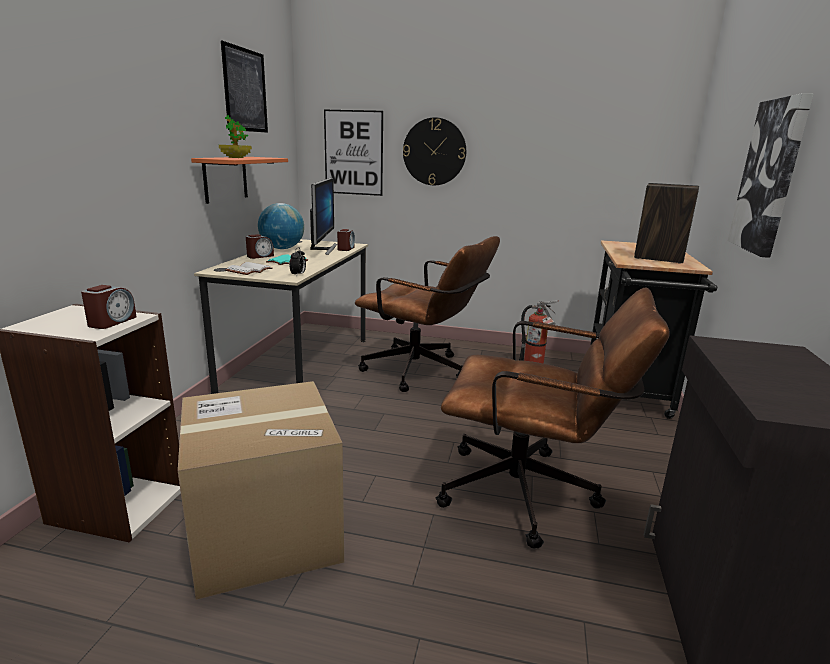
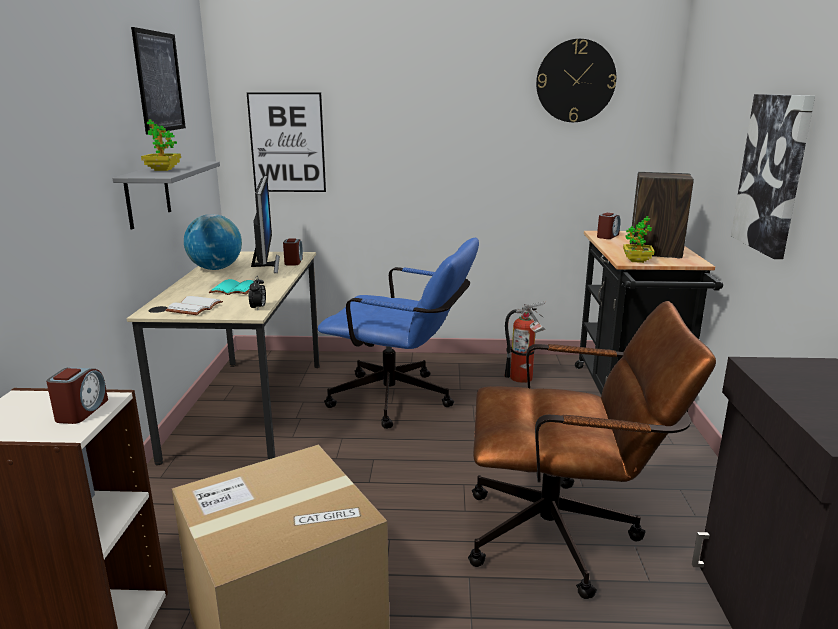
camera: 10 degrees left, 0 degrees up
orange shelf [191,157,288,204] -> grey shelf [112,161,220,230]
alarm clock [246,234,274,259] -> alarm clock moved to [597,213,621,239]
brown office chair [355,236,500,392] -> blue office chair [318,238,479,429]
wall clock [403,117,466,185] -> wall clock moved to [536,39,616,122]
none -> potted plant [623,216,654,263]

